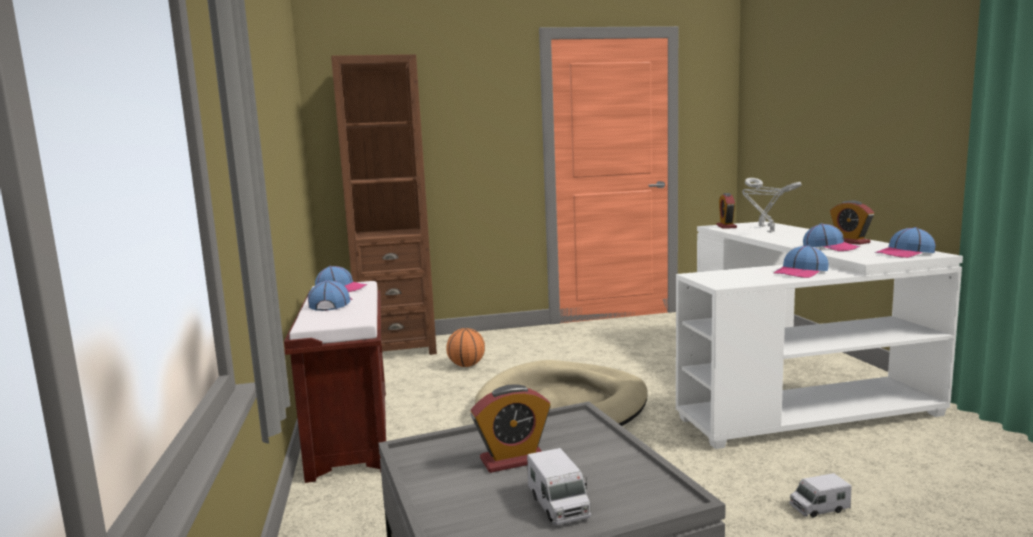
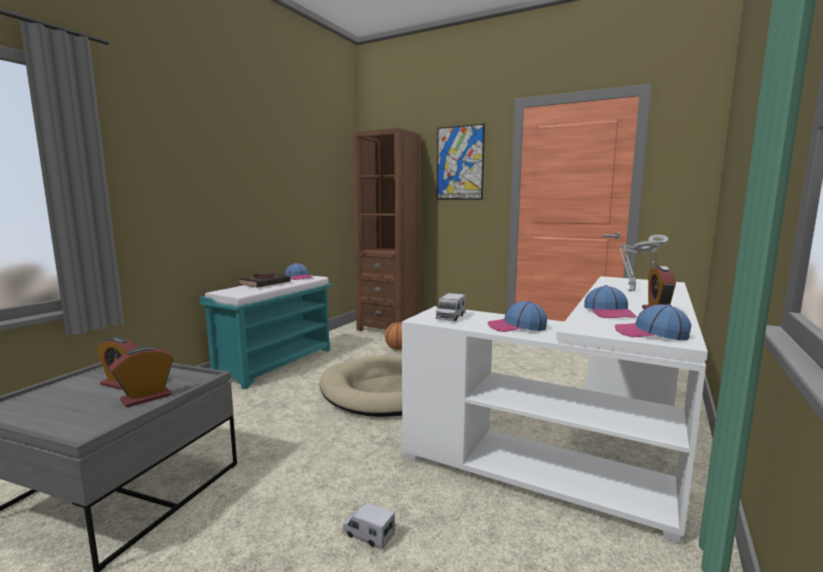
camera: 40 degrees right, 0 degrees up
brown bench [284,281,386,483] -> turquoise bench [200,275,332,389]
cap [308,280,352,311] -> black book [238,273,291,287]
toy truck [527,448,591,525] -> toy truck moved to [436,293,466,321]
alarm clock [716,193,737,229] -> alarm clock moved to [110,346,173,407]
none -> picture [437,124,485,200]

